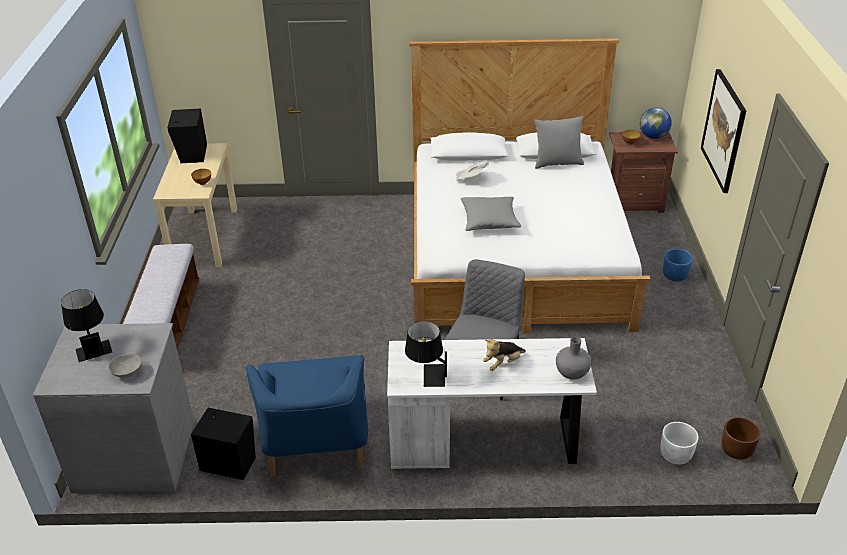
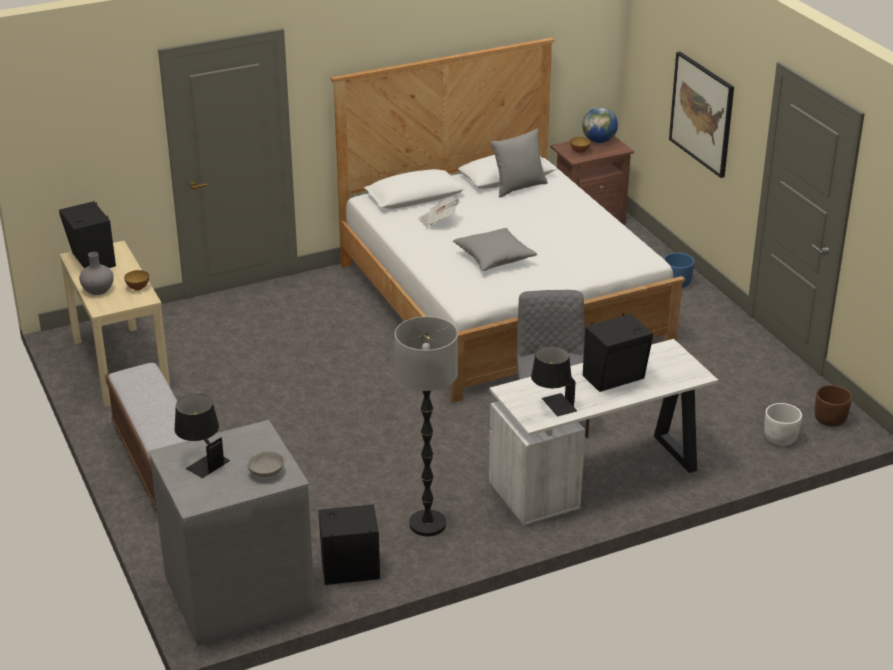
camera: 25 degrees left, 5 degrees down
blue armchair [246,355,368,477] -> floor lamp [395,316,458,536]
plush toy [483,340,526,371] -> black speaker [583,313,653,392]
grey vase [556,337,591,380] -> grey vase moved to [79,252,114,295]

